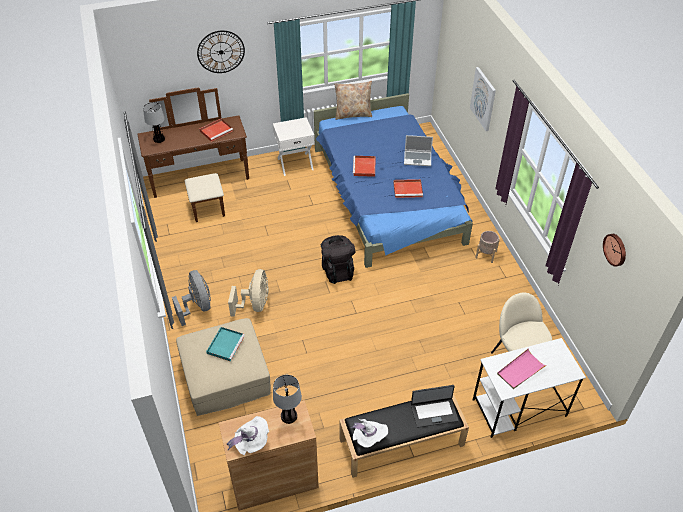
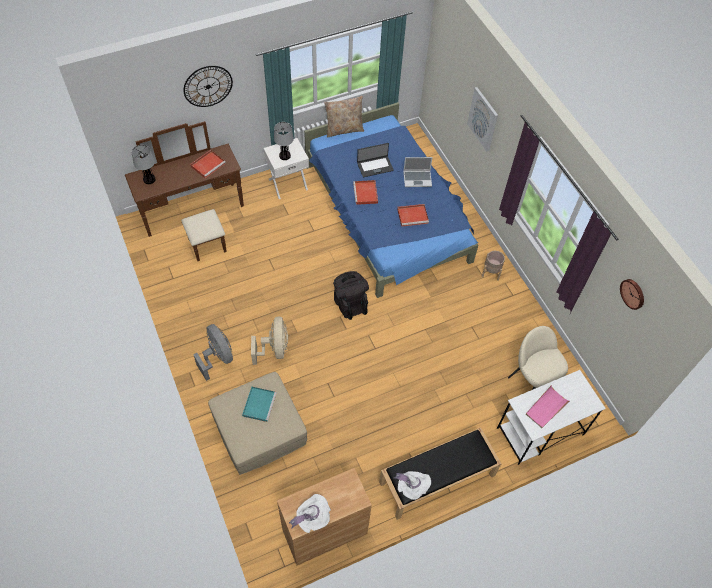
camera: 10 degrees left, 10 degrees up
table lamp [273,375,302,424] -> table lamp moved to [274,122,294,160]
laptop [411,385,458,428] -> laptop moved to [357,143,394,177]

